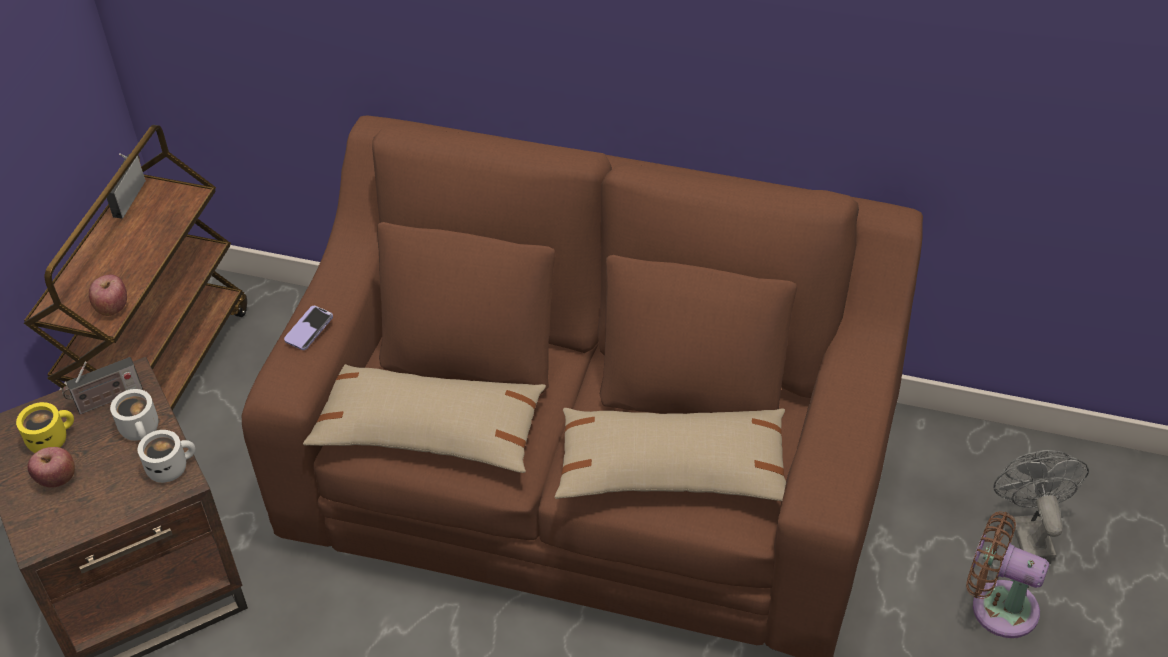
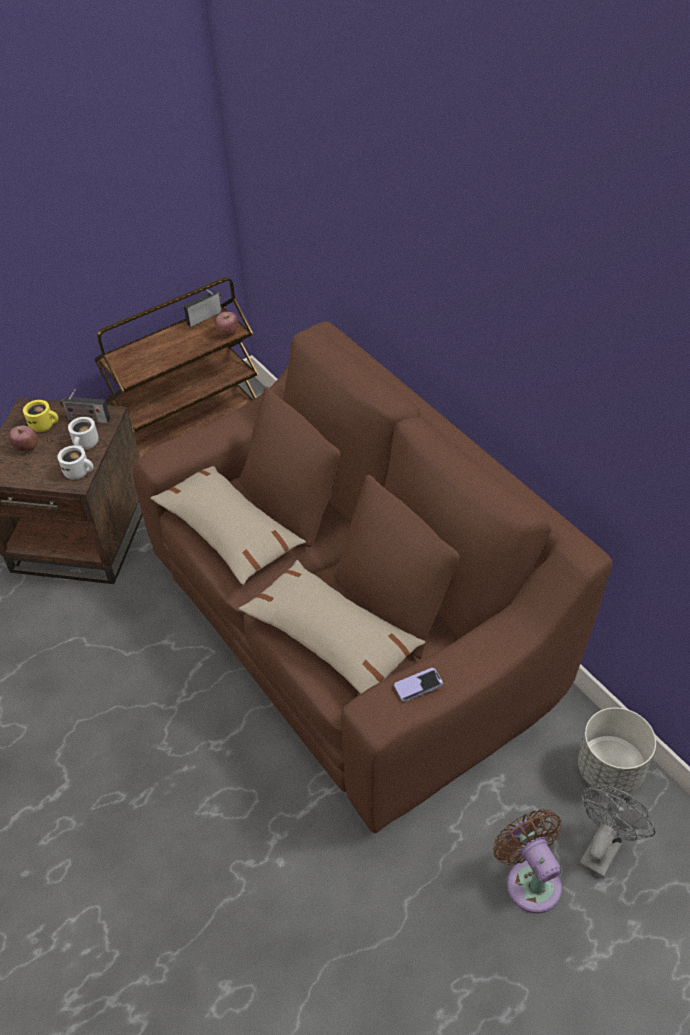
camera: 40 degrees right, 0 degrees up
apple [89,275,127,316] -> apple moved to [215,312,238,336]
phone [284,306,333,350] -> phone moved to [394,668,443,702]
none -> grey planter [578,708,656,796]

